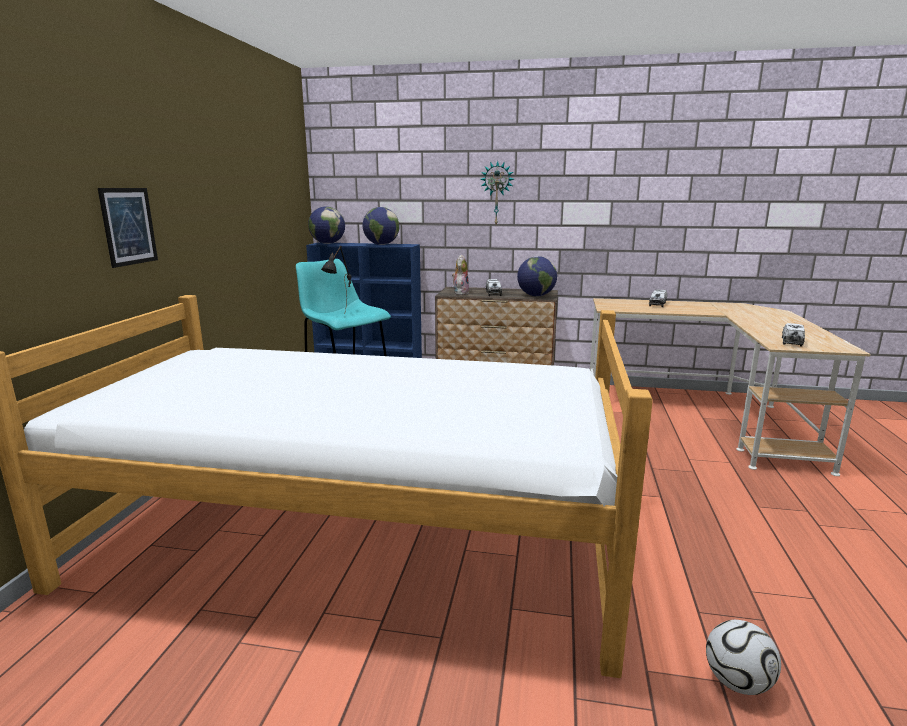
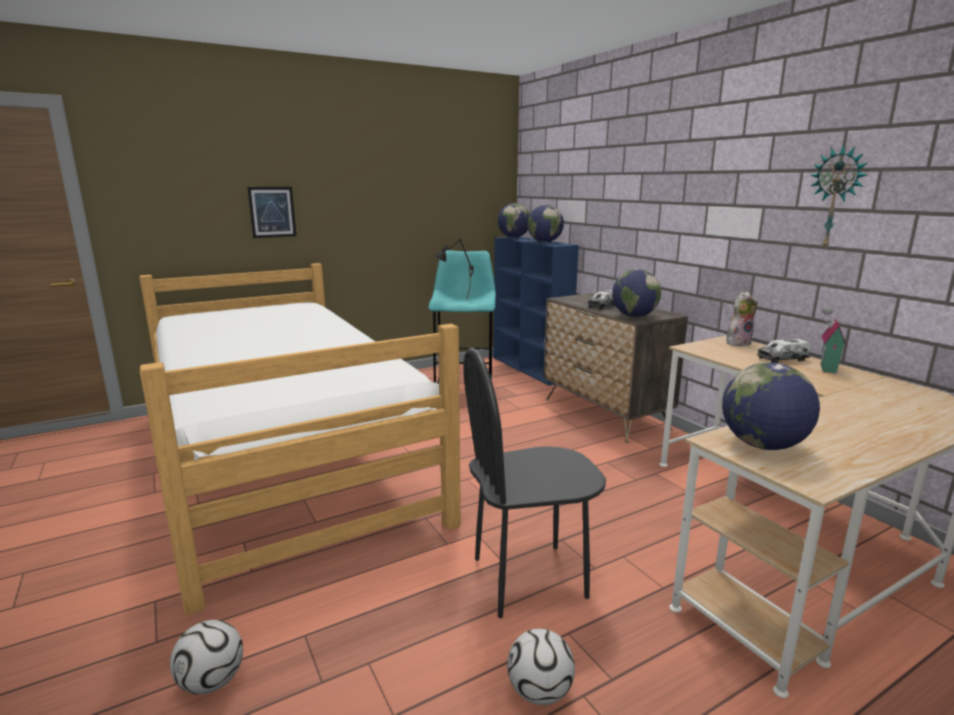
camera: 50 degrees right, 0 degrees up
plush toy [452,255,469,295] -> plush toy moved to [726,292,758,346]
wall clock [480,161,514,224] -> wall clock moved to [810,145,868,250]
toy truck [782,323,805,346] -> globe [722,362,820,450]
none -> black chair [463,348,606,618]
none -> football [507,628,575,705]
none -> toy house [821,307,847,373]

